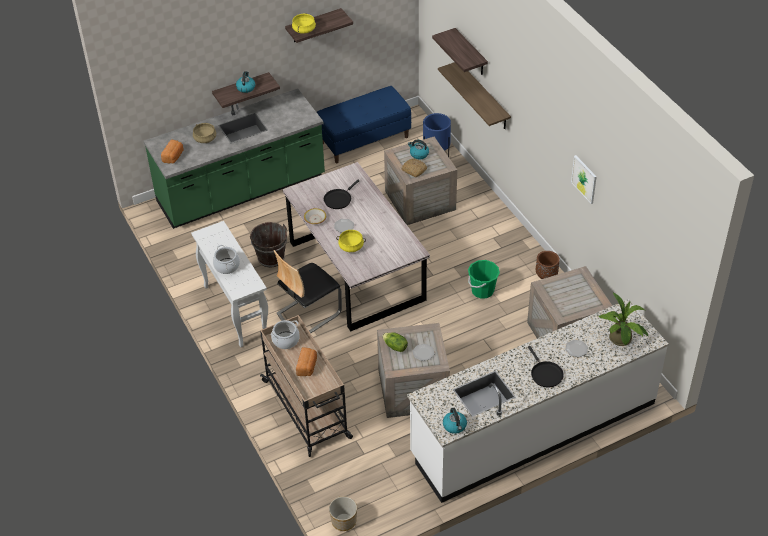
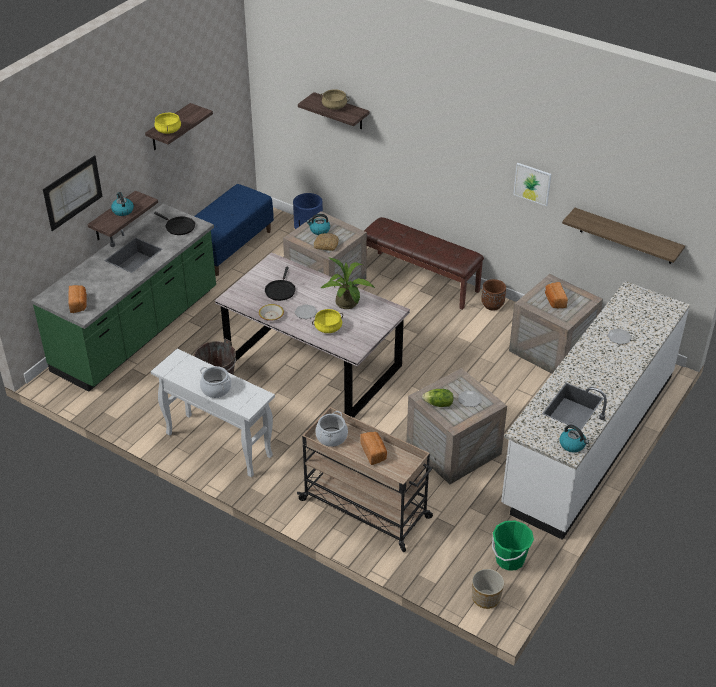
camera: 30 degrees left, 5 degrees down
beige cooking pot [193,123,216,143] -> beige cooking pot moved to [320,89,350,110]
chair [274,250,342,333] -> none
shelf [438,62,511,129] -> shelf moved to [562,208,685,264]
green bucket [468,260,500,299] -> green bucket moved to [492,521,534,571]
black frying pan [528,346,564,387] -> black frying pan moved to [154,212,195,235]
potted plant [598,292,648,346] -> potted plant moved to [320,257,375,309]
none -> picture [43,155,103,231]
none -> brown bench [364,217,484,310]
none -> bread [545,282,568,309]

